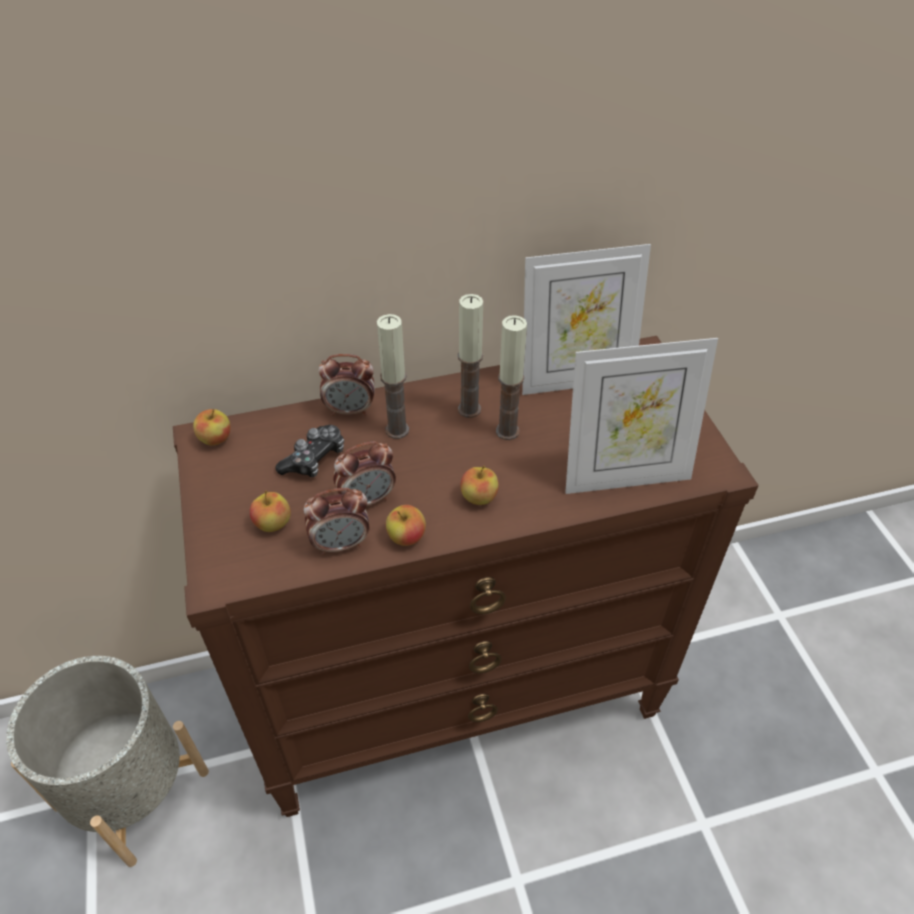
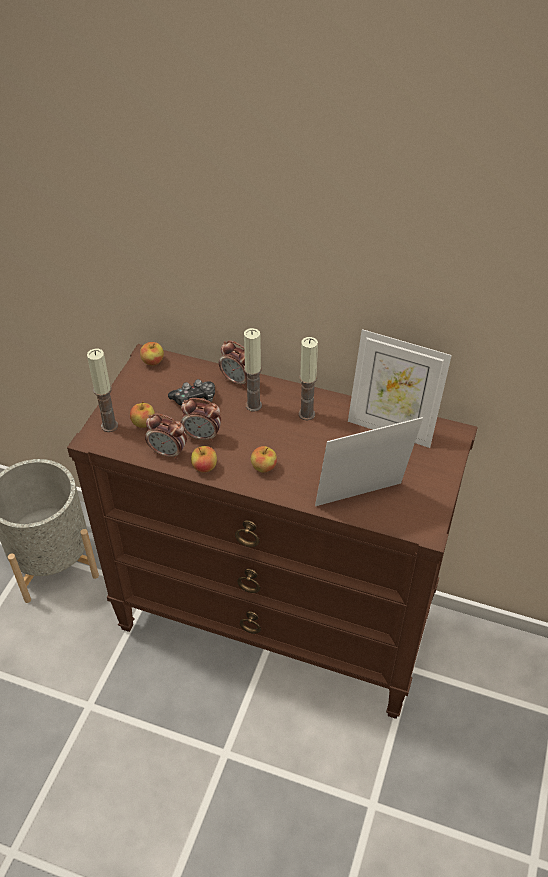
camera: 35 degrees right, 0 degrees up
candle [496,315,527,440] -> candle moved to [87,349,118,432]
picture frame [565,338,718,494] -> picture frame turned 135 degrees clockwise [315,417,423,506]

